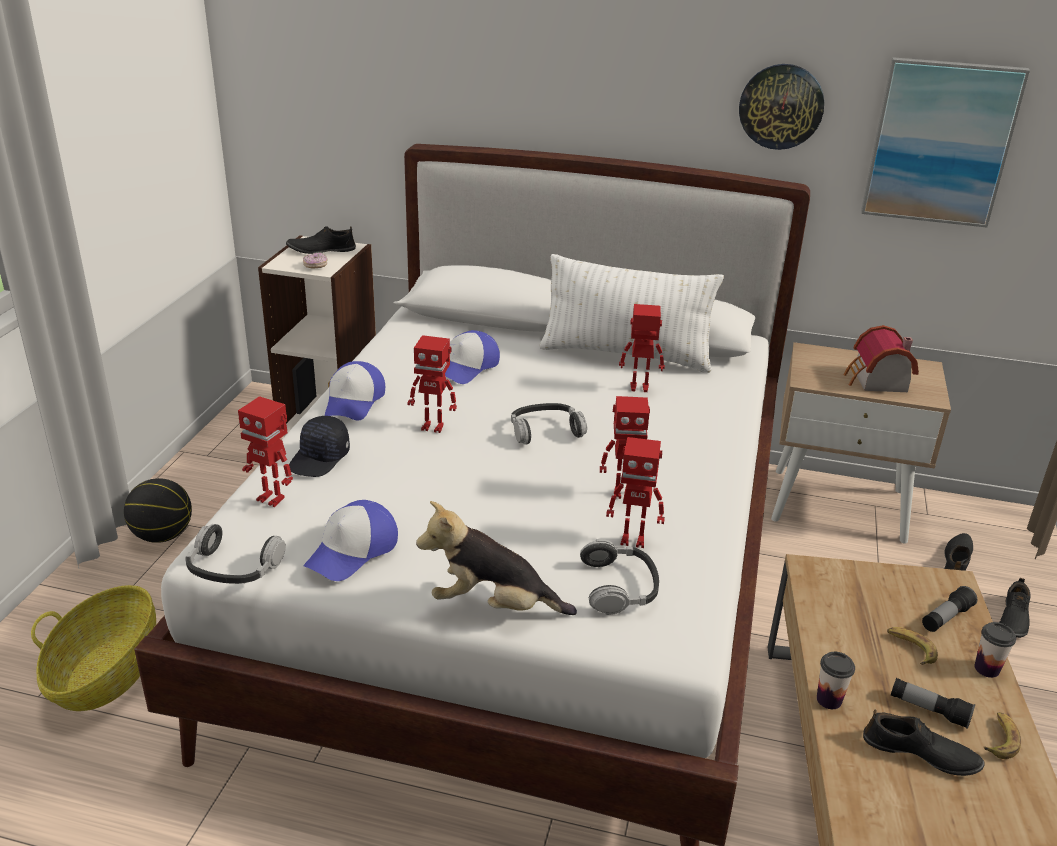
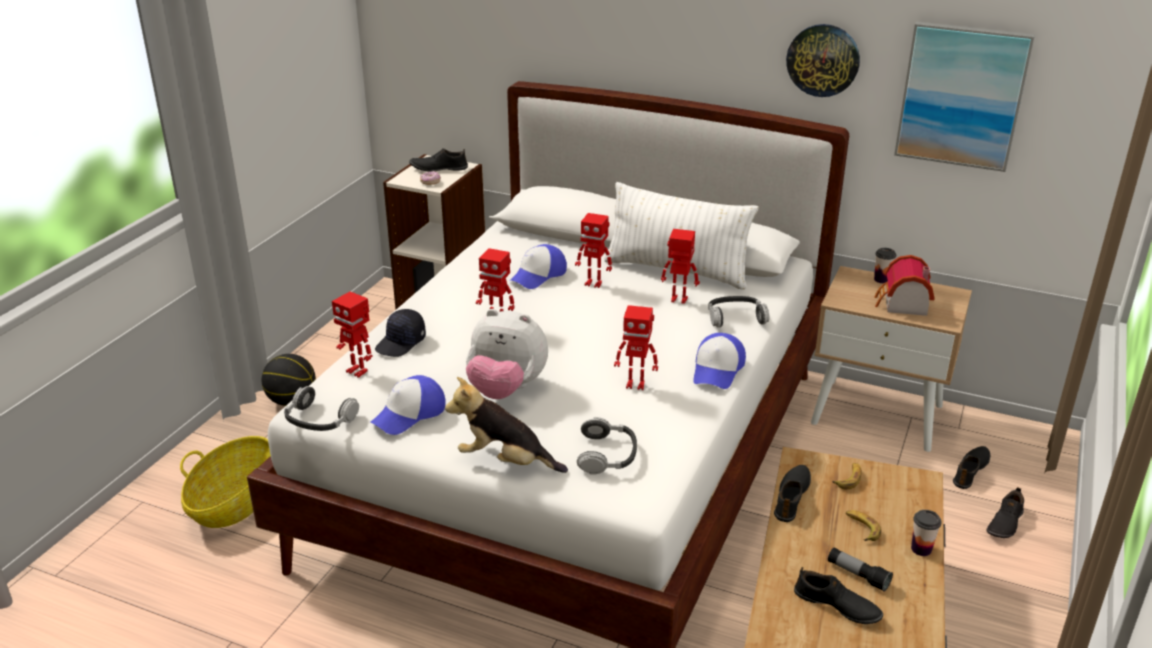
camera: 10 degrees right, 0 degrees up
cap [325,361,385,421] -> cap moved to [693,333,746,389]
headphones [511,403,587,445] -> headphones moved to [708,296,770,328]
toy robot [606,437,665,548] -> toy robot moved to [575,213,612,288]
cup [817,652,855,709] -> cup moved to [874,248,896,283]
flashlight [922,586,977,632] -> none
banana [983,712,1021,759] -> banana moved to [832,463,862,489]
none -> plush toy [466,309,548,399]
none -> black shoe [774,465,811,522]

